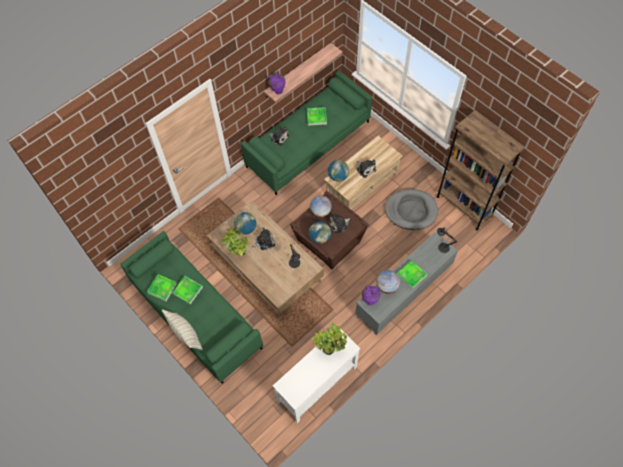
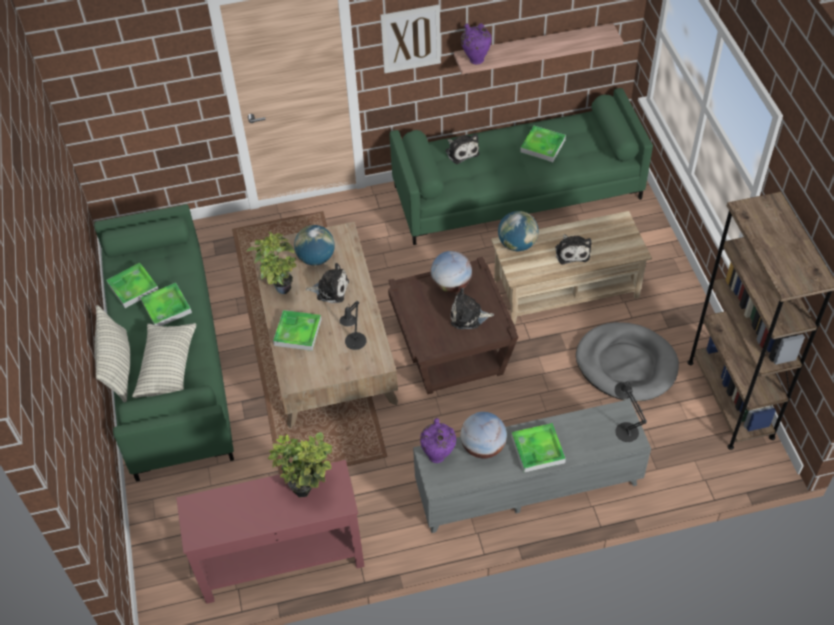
camera: 30 degrees right, 10 degrees down
white console table [273,329,361,423] -> red console table [176,460,365,604]
globe [309,221,331,244] -> none
none -> pillow [132,323,196,398]
none -> tray [273,310,322,351]
none -> picture [380,5,441,73]

